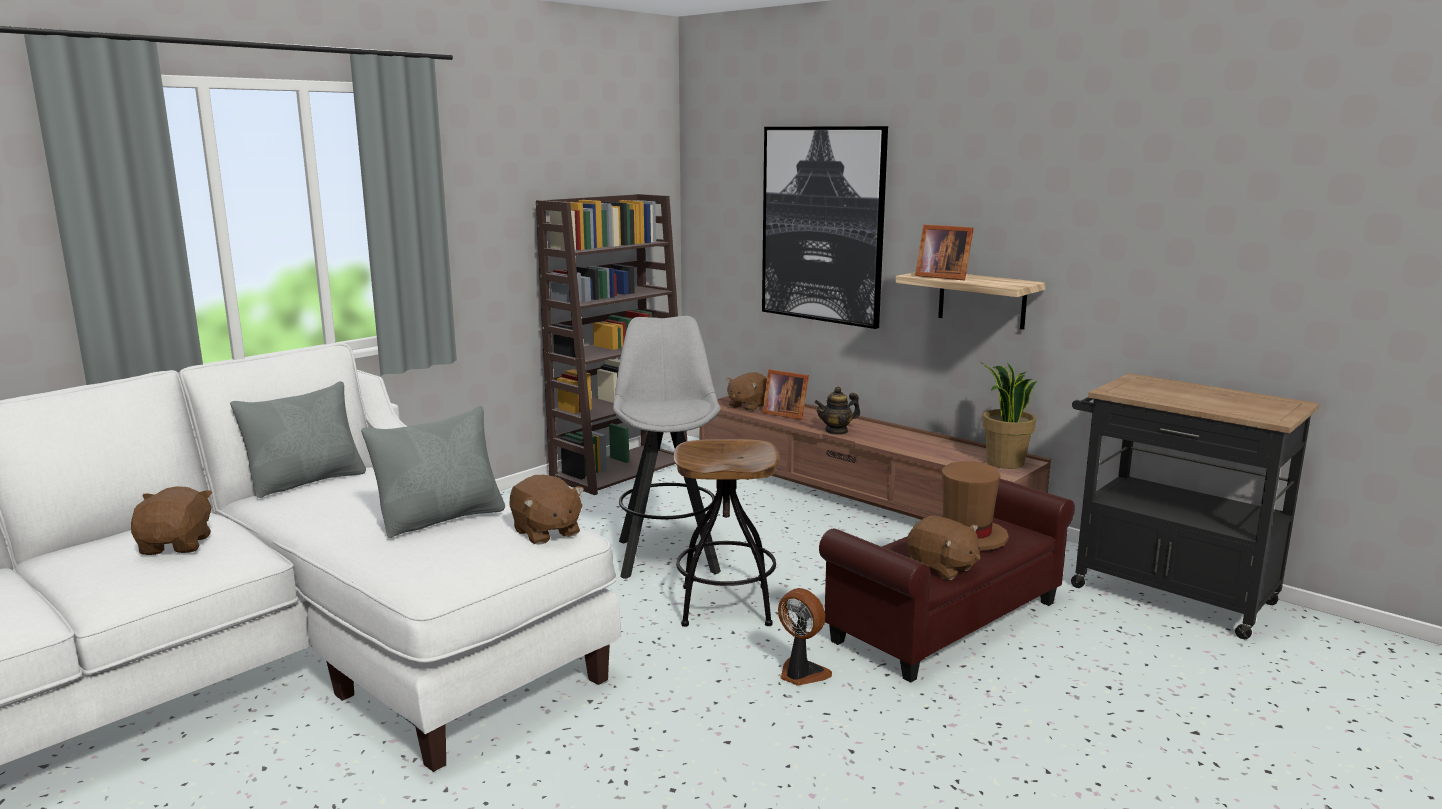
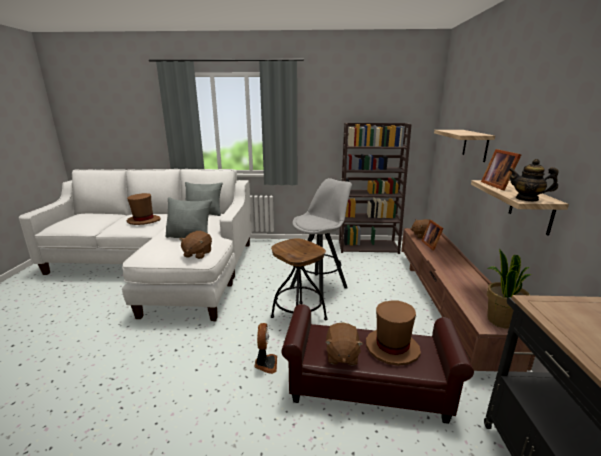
camera: 50 degrees right, 5 degrees up
brown plush toy [131,486,213,555] -> brown hat [127,193,161,225]
picture [762,126,888,329] -> shelf [434,130,495,162]
teapot [815,387,860,435] -> teapot moved to [509,159,559,202]

